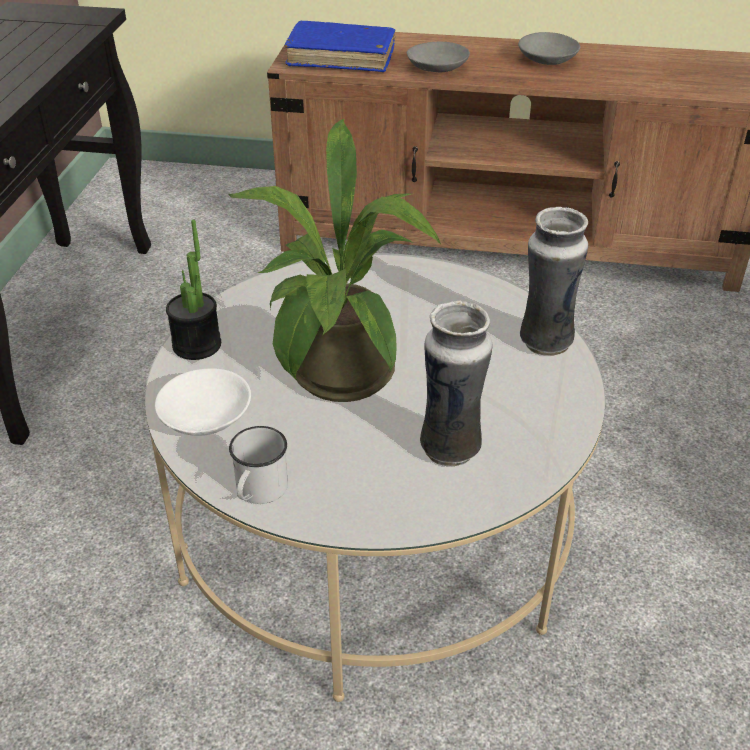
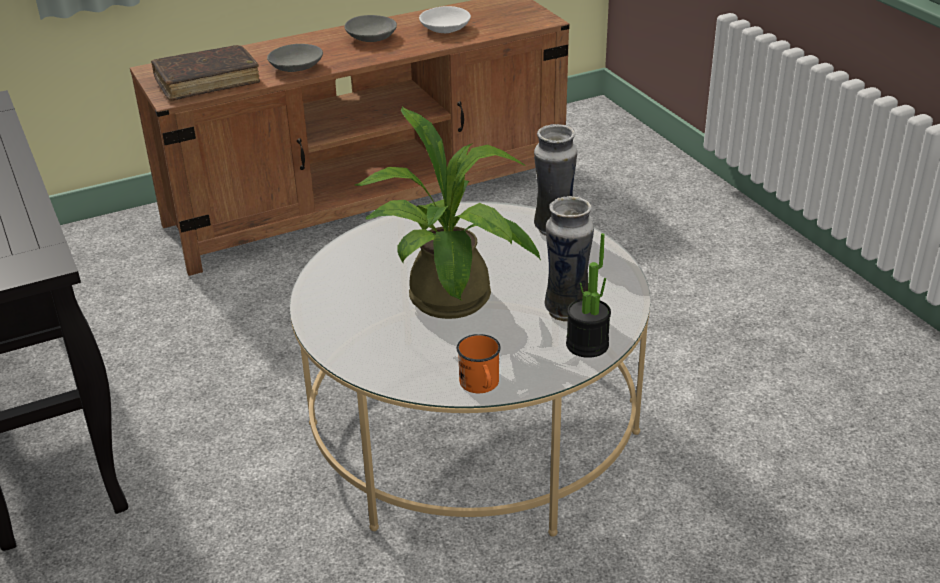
camera: 35 degrees left, 5 degrees down
white bowl [155,368,251,436] -> white bowl moved to [419,6,471,33]
potted plant [166,220,221,360] -> potted plant moved to [566,233,611,358]
white mug [229,426,288,504] -> orange mug [457,334,501,393]
blue book [285,21,396,72] -> brown book [151,45,260,101]

